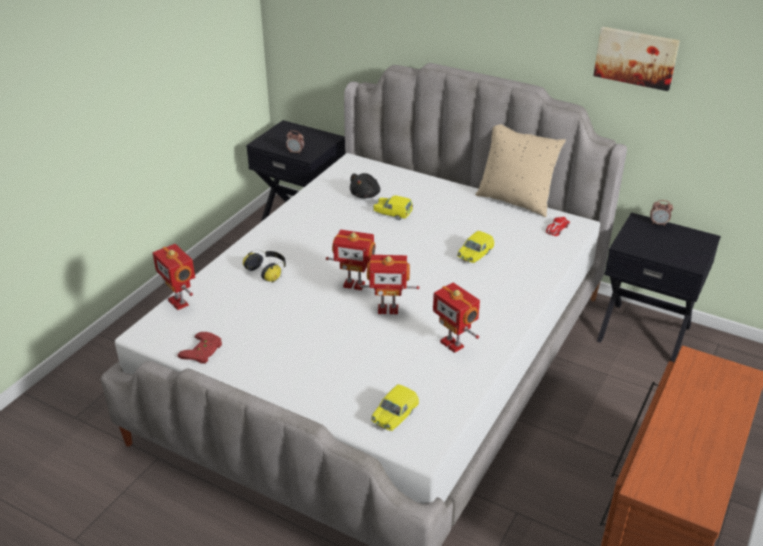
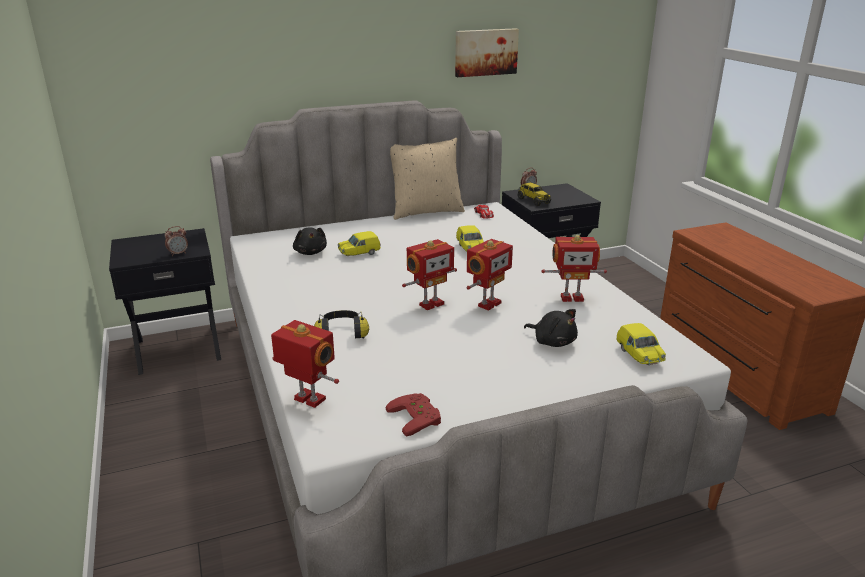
camera: 50 degrees left, 10 degrees down
toy robot [153,244,195,310] -> toy robot turned 150 degrees counterclockwise [271,320,339,408]
none -> toy truck [518,183,551,206]
none -> black plush toy [524,309,578,347]

